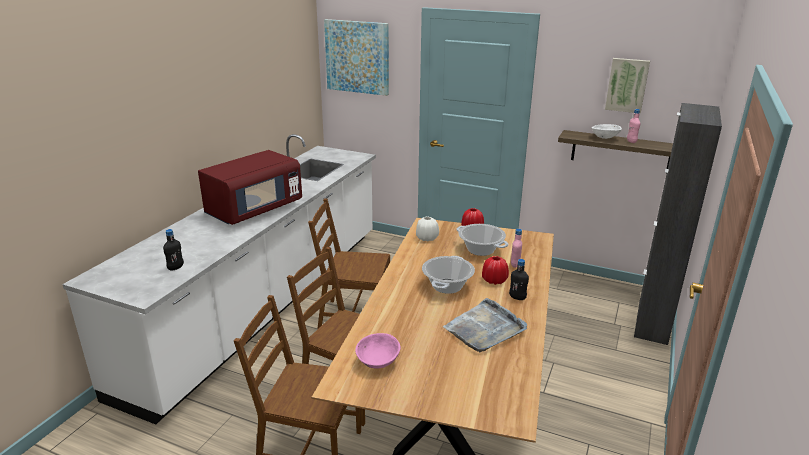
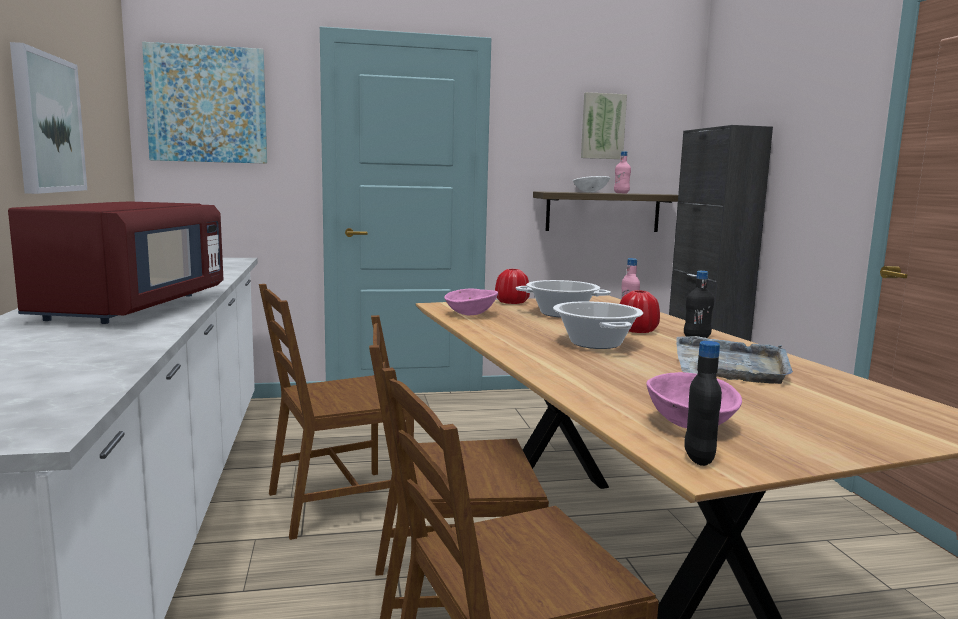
camera: 35 degrees left, 15 degrees down
black bottle [163,229,184,271] -> black bottle moved to [684,341,722,466]
white vase [416,217,439,241] -> pink bowl [444,288,498,315]
none -> picture [10,42,87,194]

